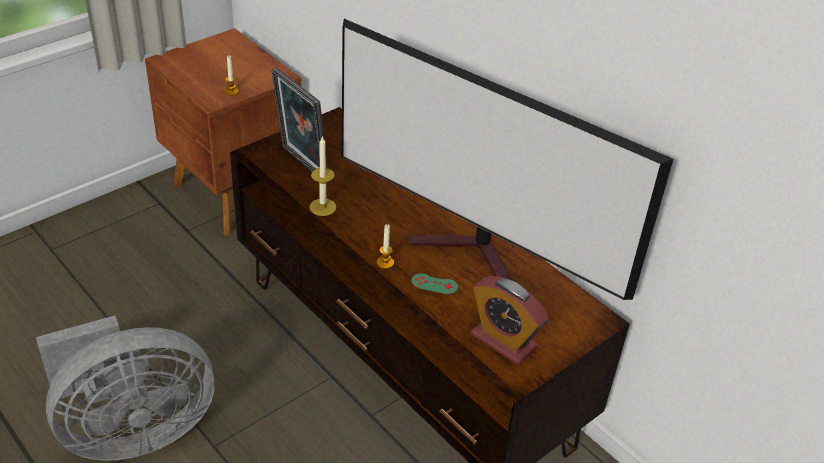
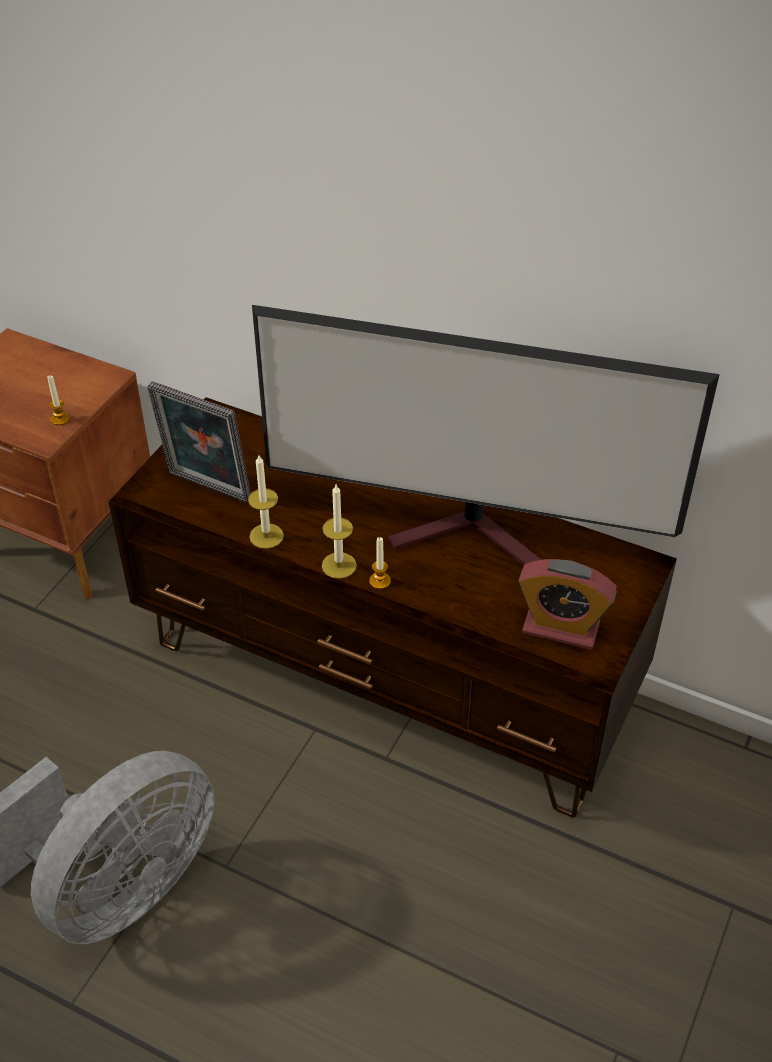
camera: 20 degrees left, 5 degrees up
green game controller [411,273,458,295] -> none
none -> candle [322,485,357,579]

